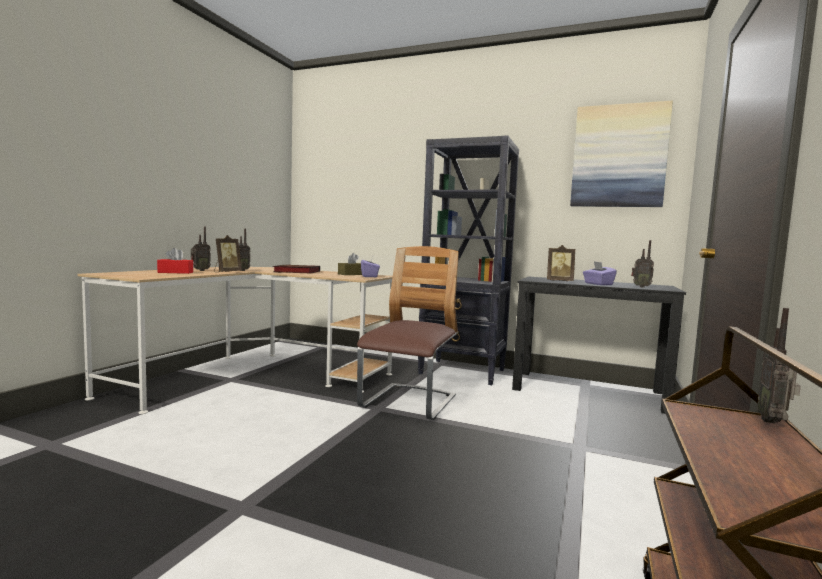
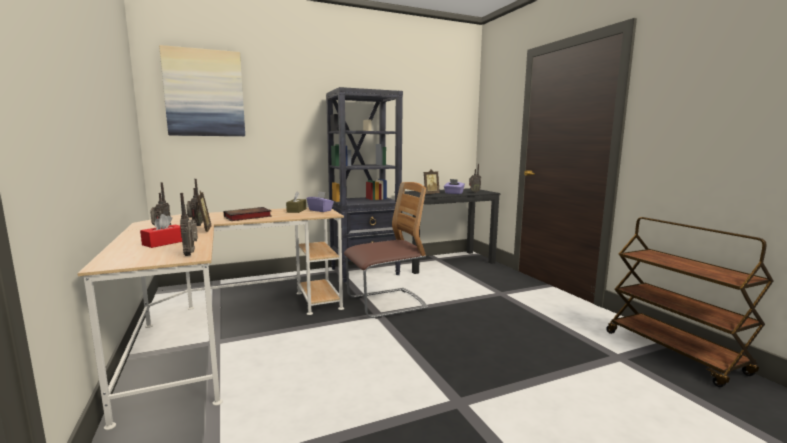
camera: 45 degrees left, 5 degrees up
chair [357,246,459,420] -> chair turned 90 degrees clockwise [344,182,428,319]
picture [570,101,673,207] -> picture moved to [159,45,245,136]
radio [758,308,801,424] -> radio moved to [180,193,198,256]

